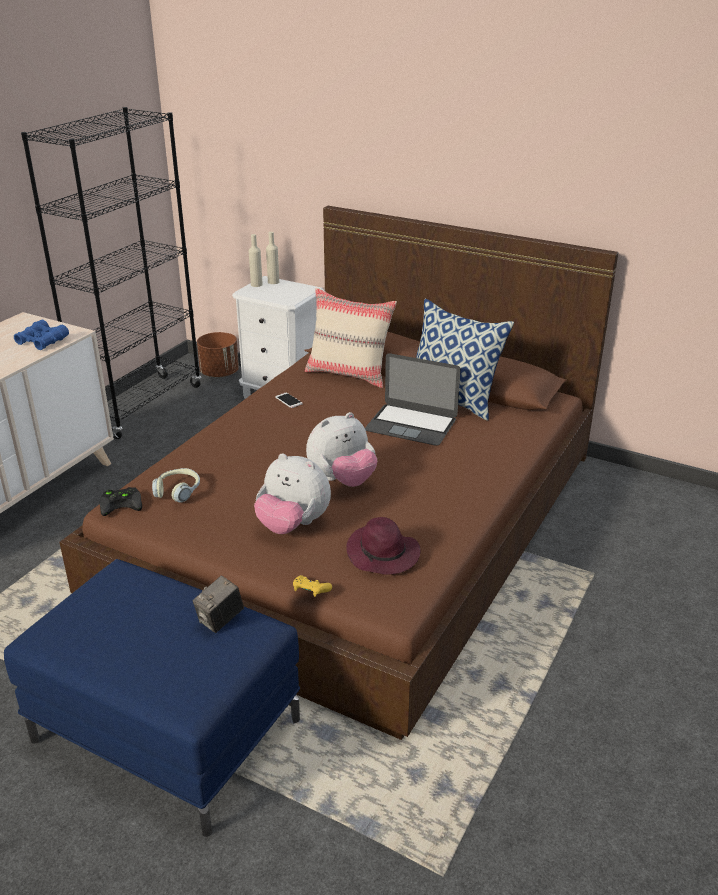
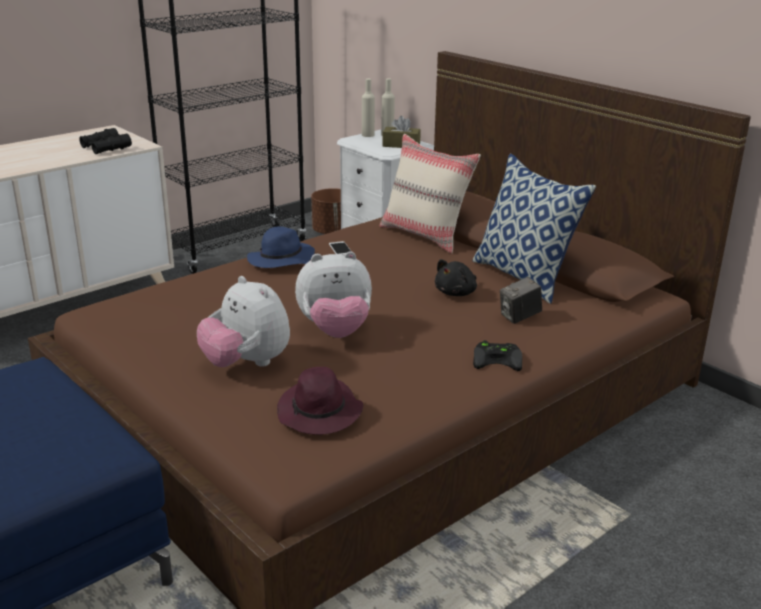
camera: 20 degrees right, 5 degrees down
blue binoculars [14,320,69,350] -> black binoculars [79,128,132,154]
black game controller [100,487,142,516] -> black game controller moved to [473,340,522,371]
headphones [152,468,200,503] -> none
camera [193,575,244,633] -> camera moved to [500,277,542,324]
yellow game controller [293,575,332,597] -> none
laptop [365,353,460,446] -> black plush toy [435,259,477,296]
none -> blue hat [247,226,315,268]
none -> brown tissue box [382,116,421,148]

